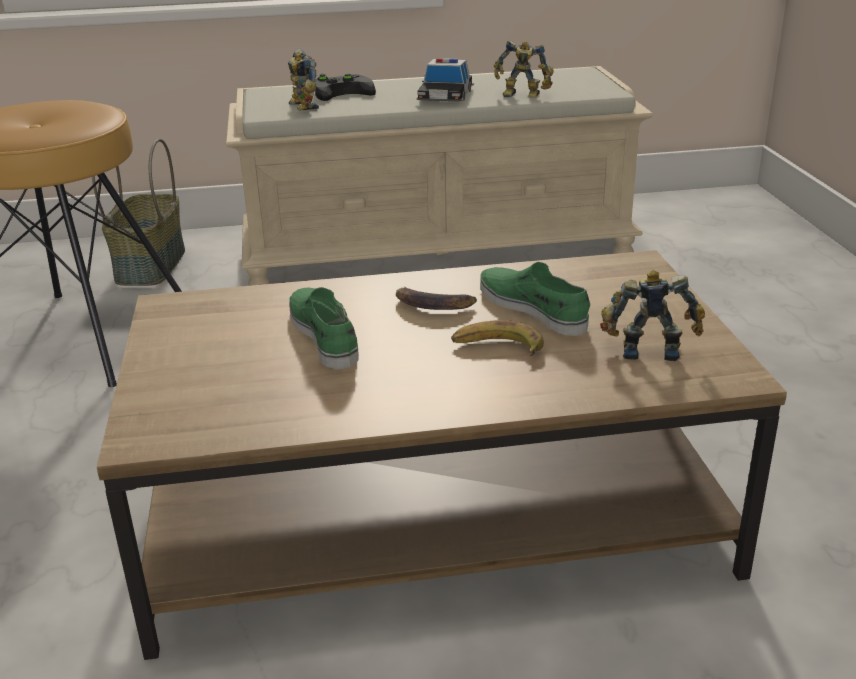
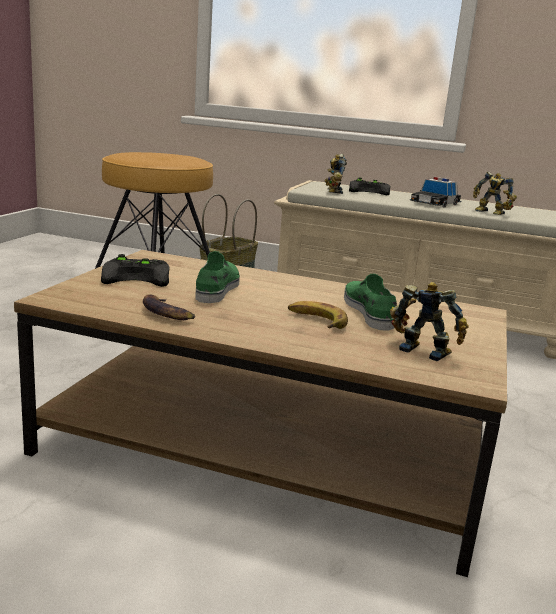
camera: 25 degrees right, 10 degrees down
banana [396,287,477,310] -> banana moved to [143,294,195,320]
none -> black game controller [101,254,170,287]

